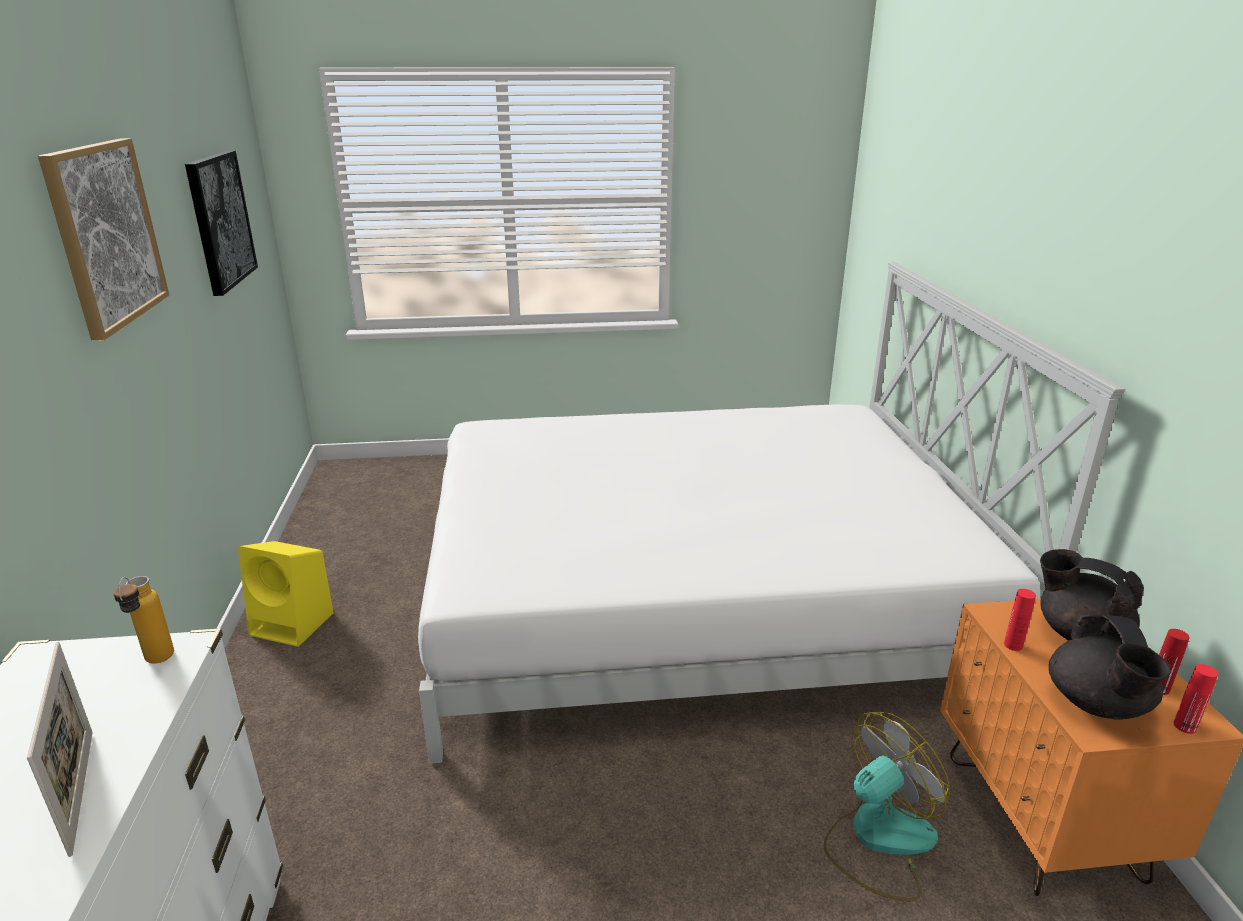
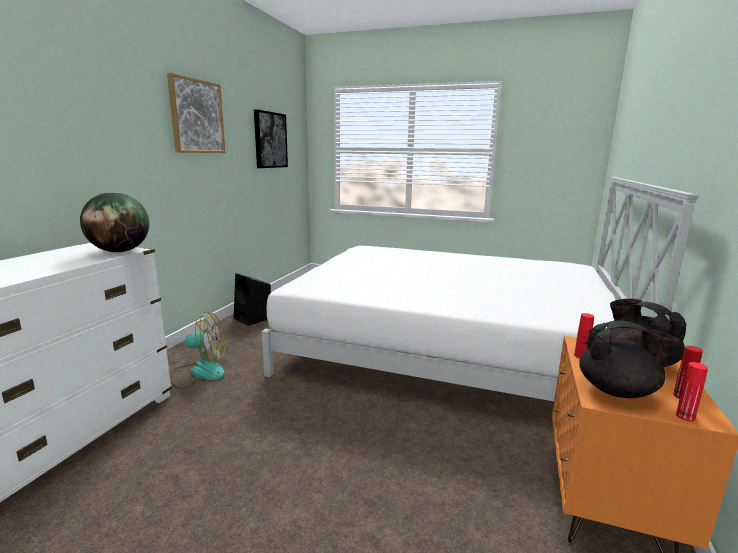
camera: 25 degrees right, 10 degrees down
picture frame [27,642,93,857] -> none
bottle [113,576,174,664] -> globe [80,192,149,252]
yellow speaker [238,541,334,647] -> black speaker [234,273,271,326]
fan [823,712,950,902] -> fan moved to [170,311,225,389]
black teapot [1049,613,1171,720] -> black teapot turned 105 degrees counterclockwise [579,320,680,398]

